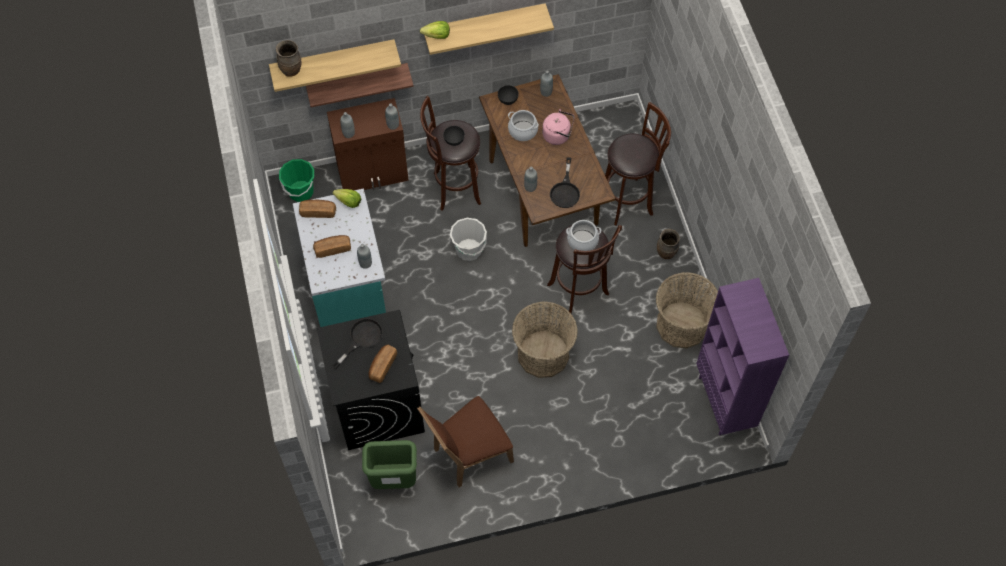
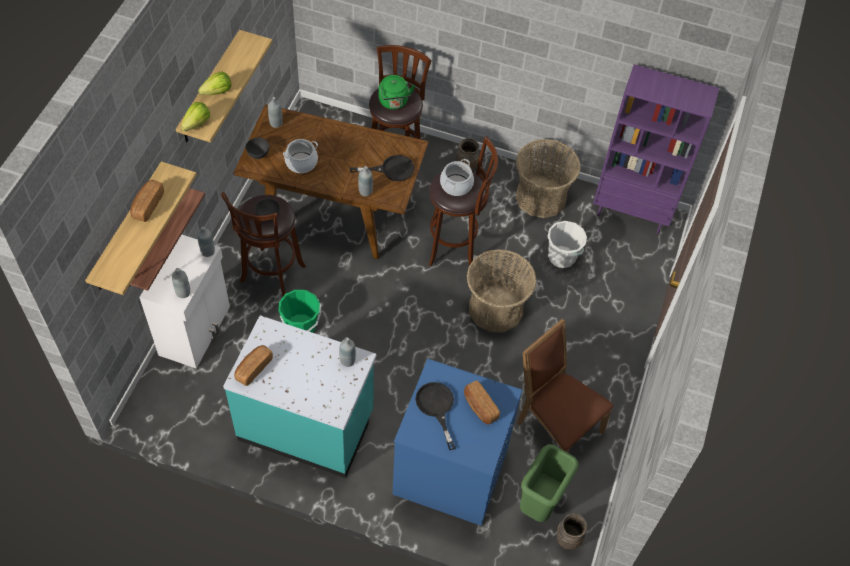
camera: 60 degrees left, 5 degrees down
brown vase [276,40,302,77] -> brown vase moved to [557,514,587,550]
green bucket [279,159,314,202] -> green bucket moved to [278,290,321,333]
bread [313,235,351,258] -> bread moved to [130,180,164,222]
black washing machine [317,310,425,450] -> blue washing machine [392,358,522,526]
brown cabinet [327,98,409,190] -> white cabinet [139,235,230,369]
lettuce [333,189,361,208] -> lettuce moved to [198,72,231,95]
brown chair [417,396,514,487] -> brown chair turned 135 degrees clockwise [517,318,614,453]
white bucket [450,218,487,261] -> white bucket moved to [547,221,587,268]
pink kettle [542,109,575,145] -> none
black frying pan [550,157,580,208] -> black frying pan turned 45 degrees counterclockwise [350,155,414,181]
none -> green kettle [379,75,415,110]

